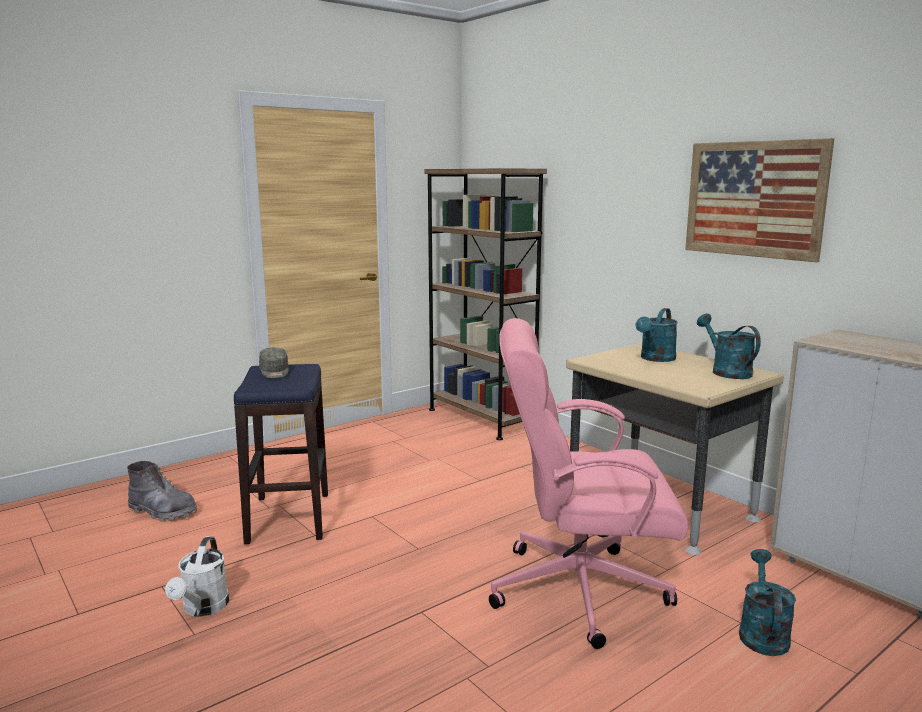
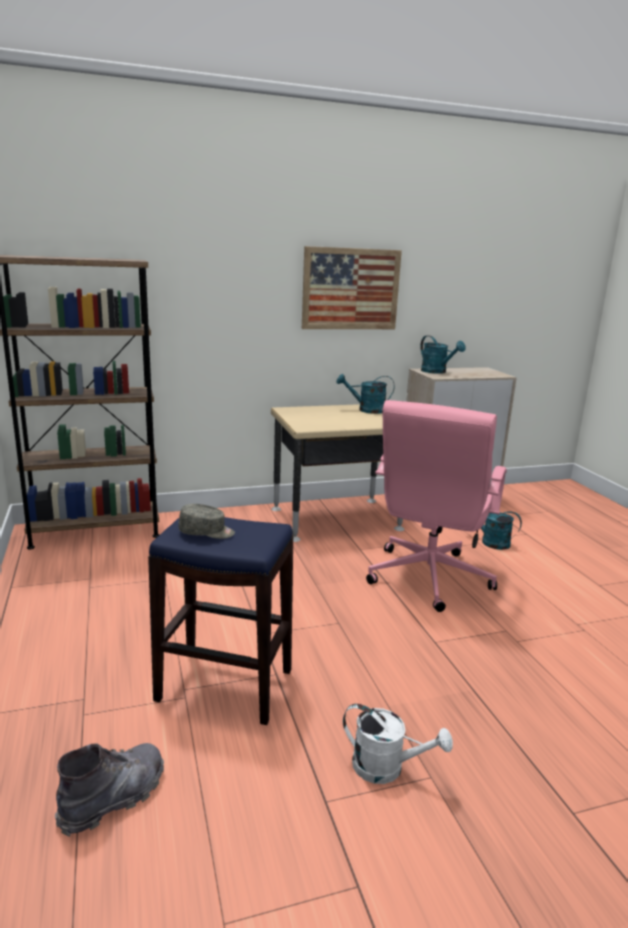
camera: 70 degrees left, 5 degrees up
turquoise watering can [636,308,678,362] -> turquoise watering can moved to [420,335,466,374]

